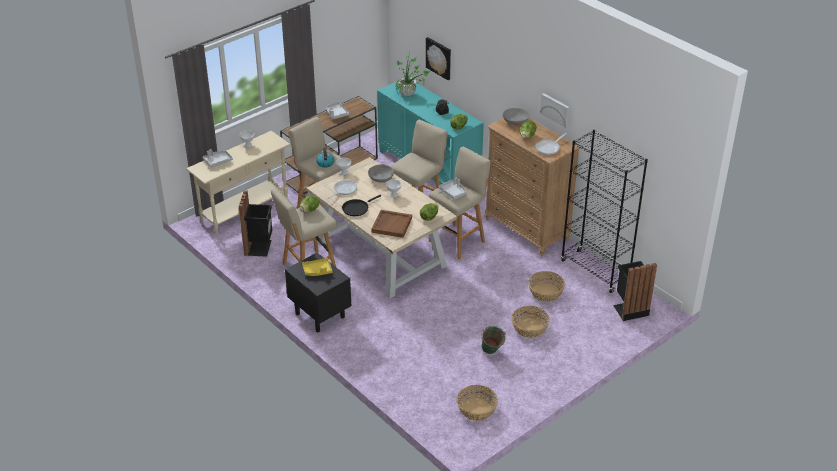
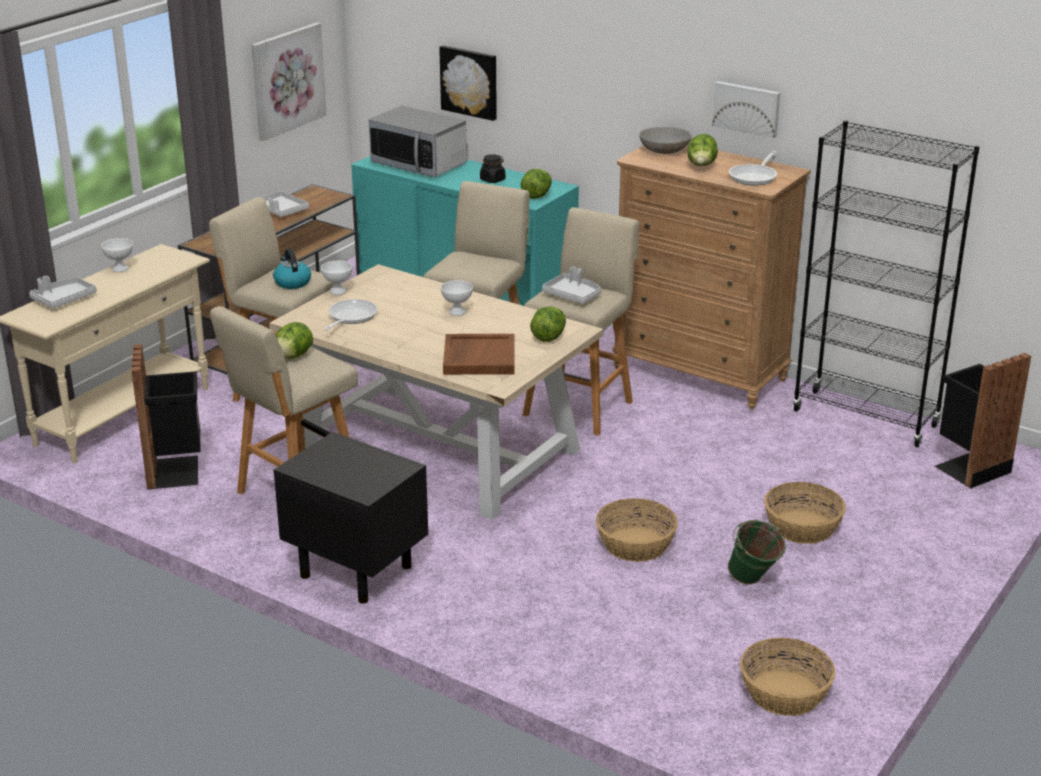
camera: 15 degrees left, 10 degrees down
yellow tray [302,258,332,276] -> none
black frying pan [342,195,381,216] -> none
grey bowl [368,164,394,183] -> none
potted plant [395,53,430,96] -> microwave [369,105,467,177]
basket [528,271,565,302] -> basket moved to [596,498,678,562]
none -> picture [251,22,327,141]

